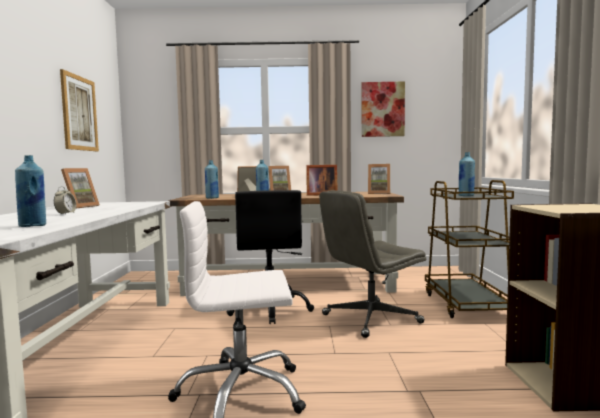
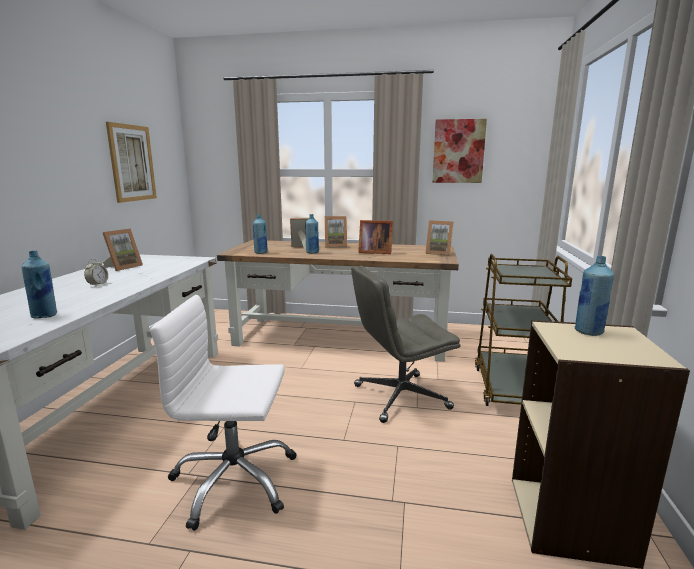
camera: 10 degrees right, 10 degrees up
black office chair [227,190,314,324] -> none
blue bottle [458,152,475,196] -> blue bottle moved to [575,256,614,336]

